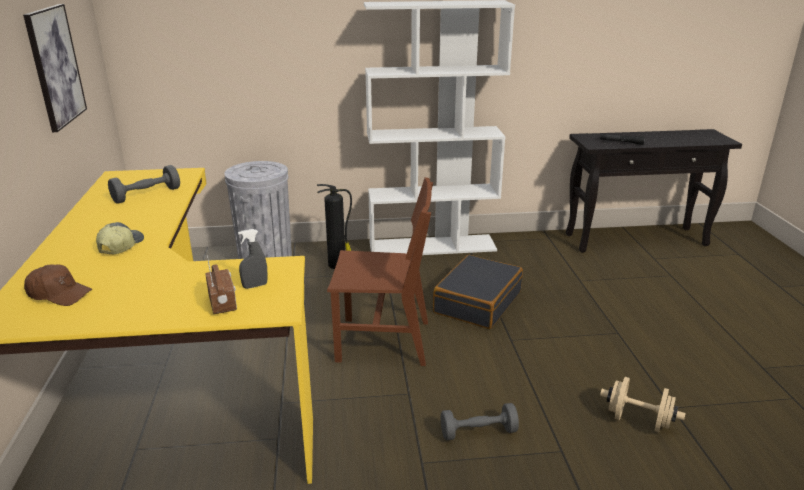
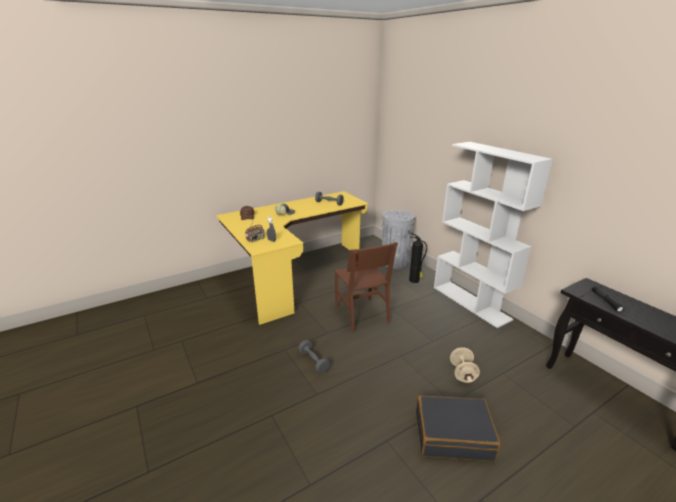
camera: 65 degrees right, 0 degrees up
picture [23,4,87,132] -> none
black suitcase [433,255,523,329] -> black suitcase moved to [416,396,500,461]
beige dumbbell [600,377,686,432] -> beige dumbbell moved to [450,347,480,383]

